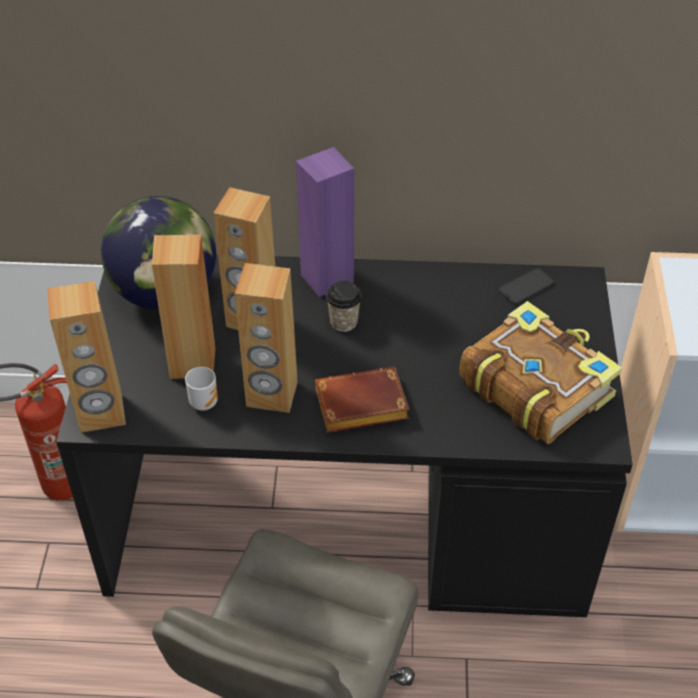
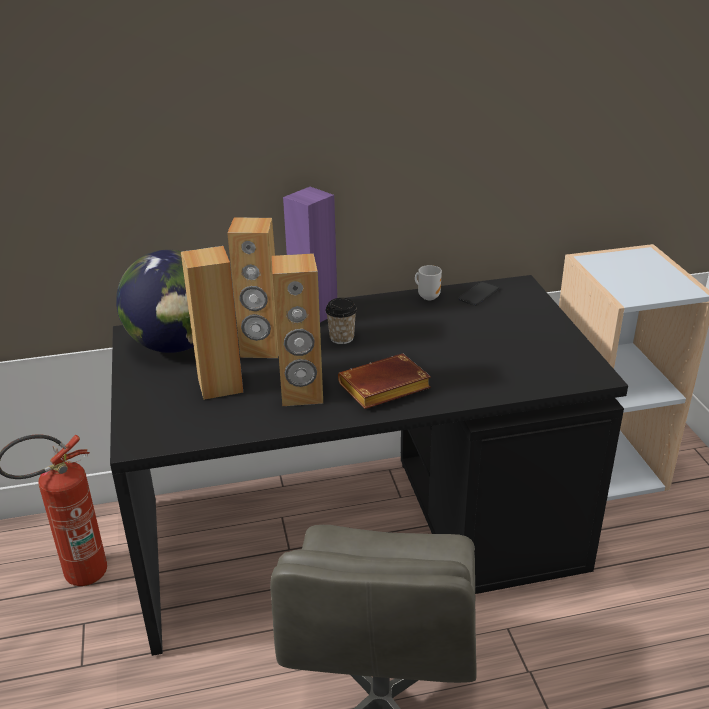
camera: 15 degrees left, 15 degrees down
brown speaker [47,281,126,433] -> none
mug [185,367,218,411] -> mug moved to [415,265,442,300]
book [459,301,622,444] -> none

